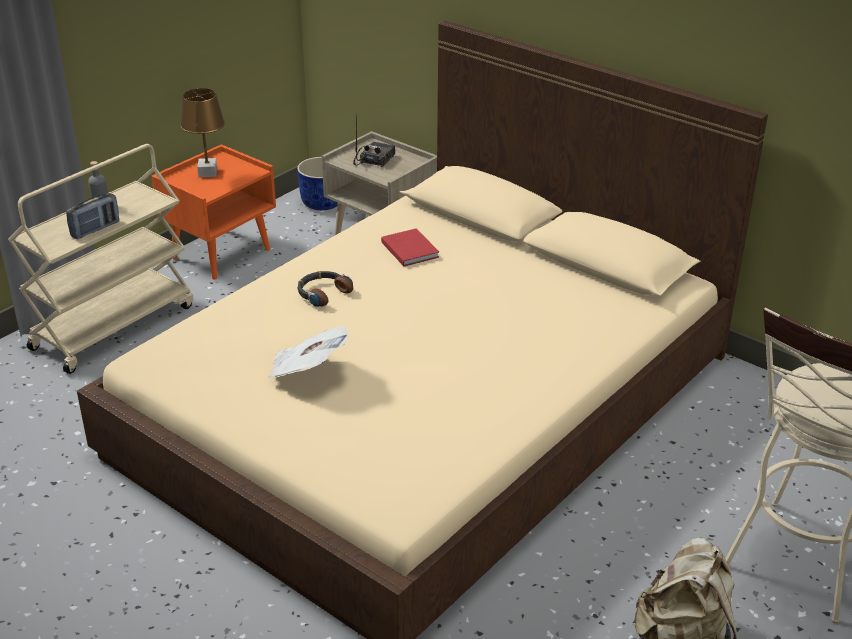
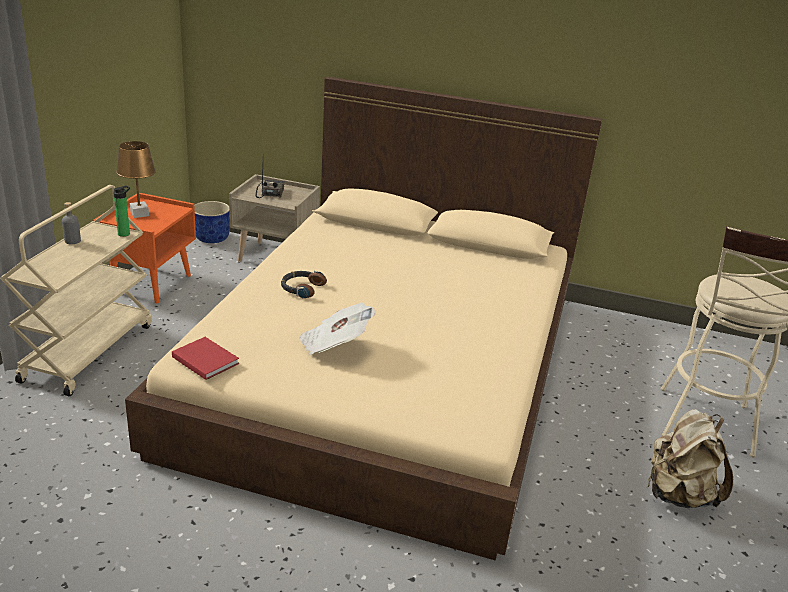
camera: 25 degrees left, 5 degrees down
radio [66,193,119,239] -> none
red book [381,229,439,266] -> red book moved to [172,337,239,380]
none -> bottle [113,185,130,237]

